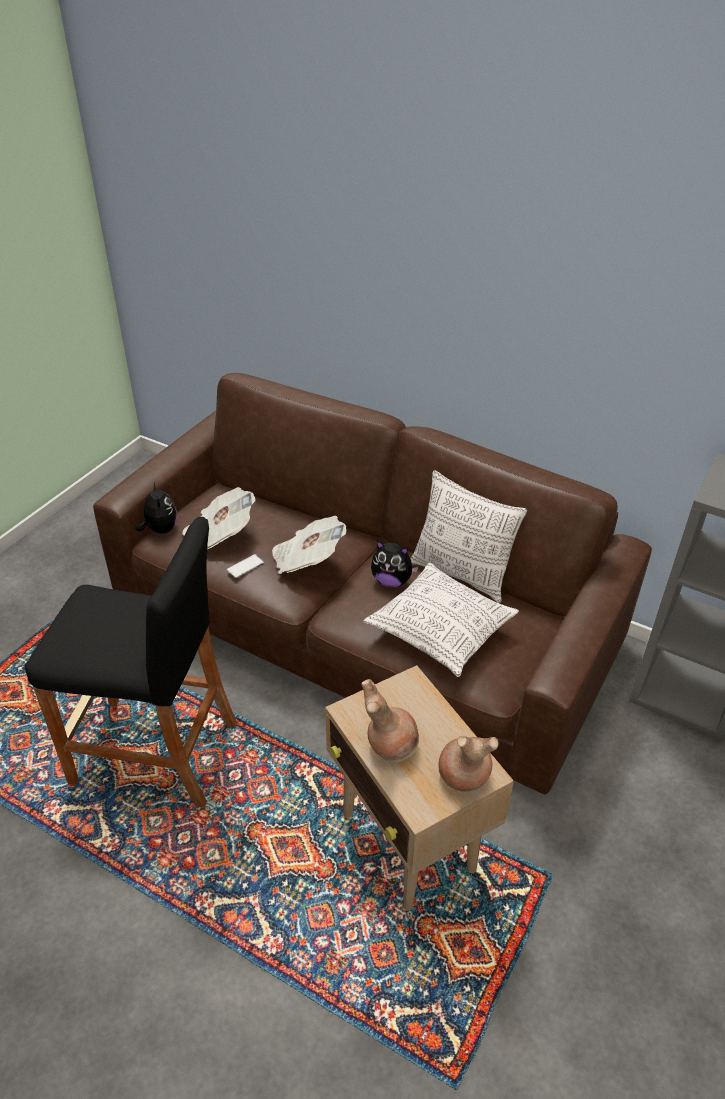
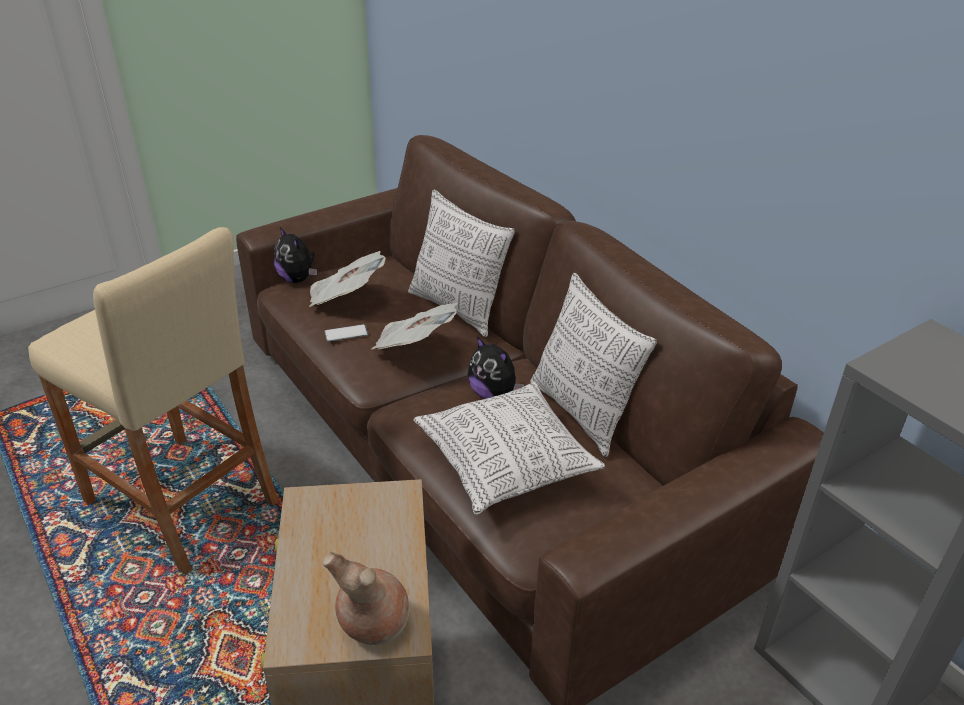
camera: 25 degrees right, 5 degrees down
black stool [25,517,237,808] -> beige stool [28,227,279,575]
plush toy [136,482,177,533] -> plush toy turned 135 degrees clockwise [274,227,317,283]
brown vase [362,679,419,762] -> none
none -> pillow [408,189,515,337]

